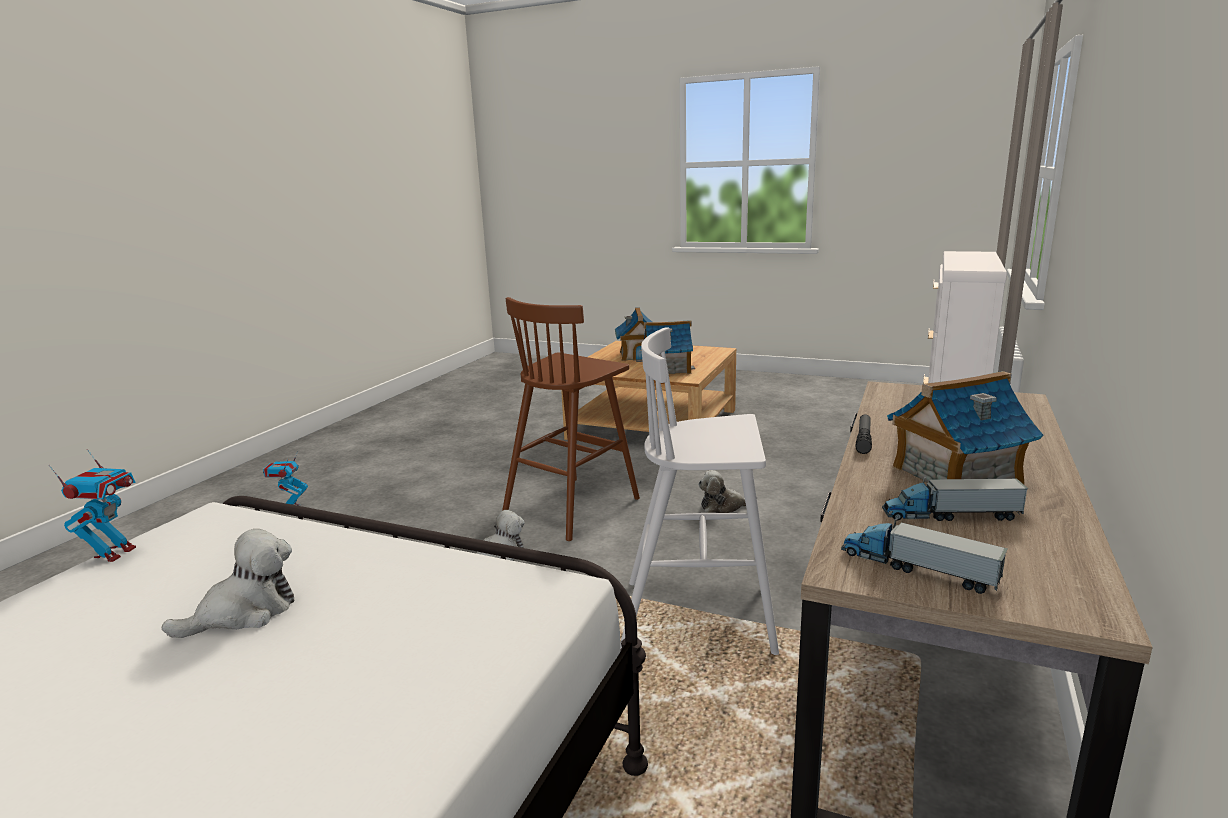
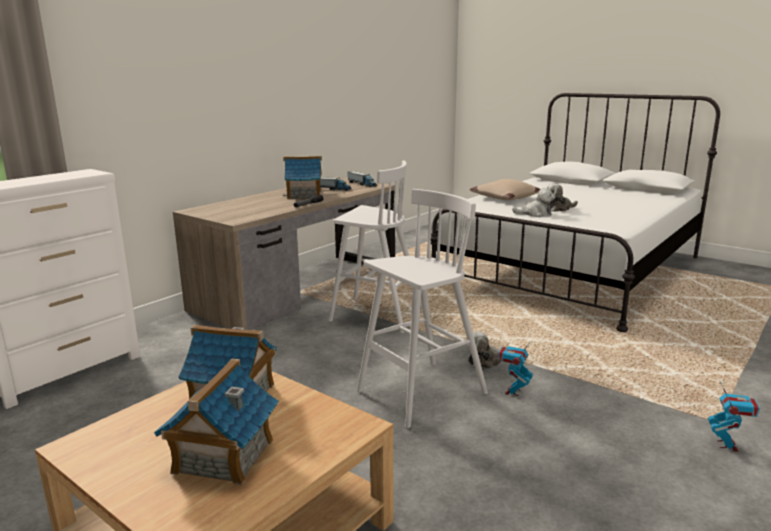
camera: 165 degrees left, 0 degrees up
toy robot [49,449,136,562] -> toy robot moved to [497,341,533,396]
brown stool [502,297,640,541] -> white stool [357,189,488,428]
plush toy [698,470,746,513] -> plush toy moved to [512,188,555,217]
none -> beige pillow [470,179,540,200]

